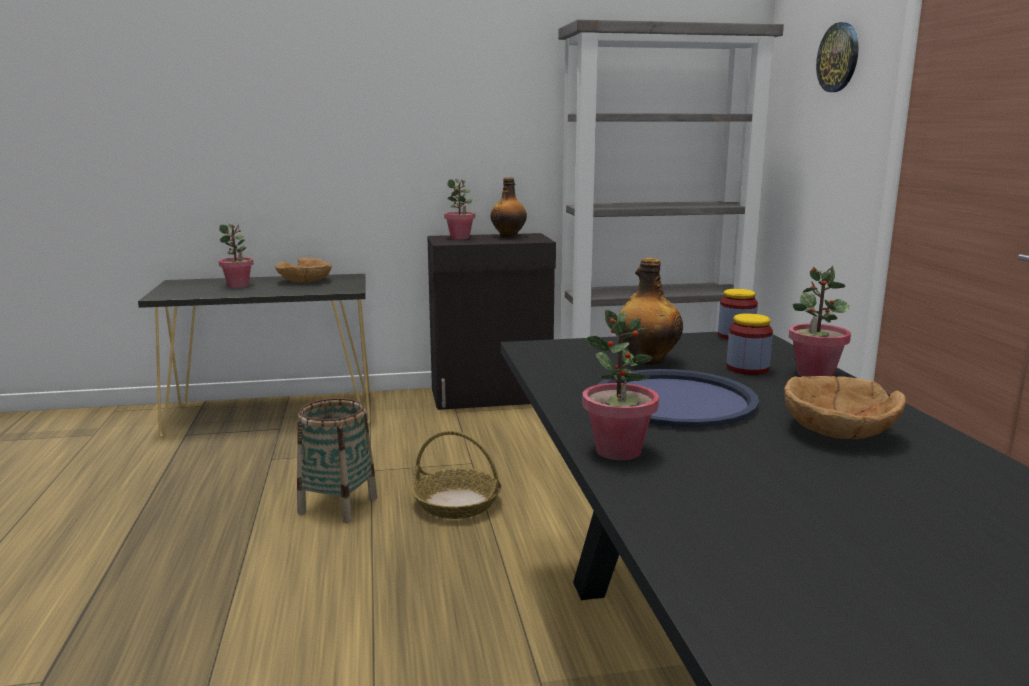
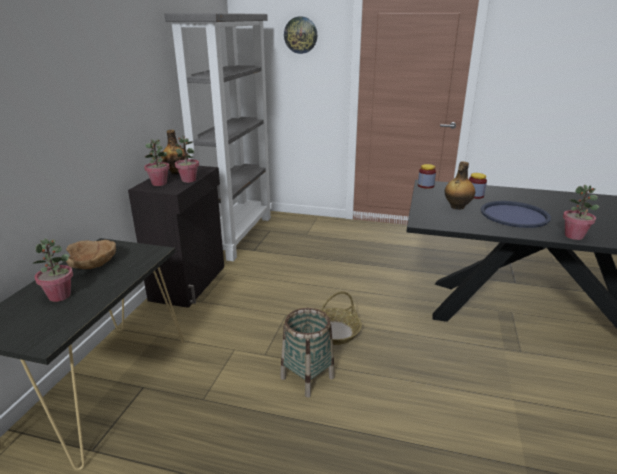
camera: 65 degrees left, 10 degrees up
brown bowl [784,376,906,439] -> none
potted plant [789,266,851,377] -> potted plant moved to [175,136,199,183]

